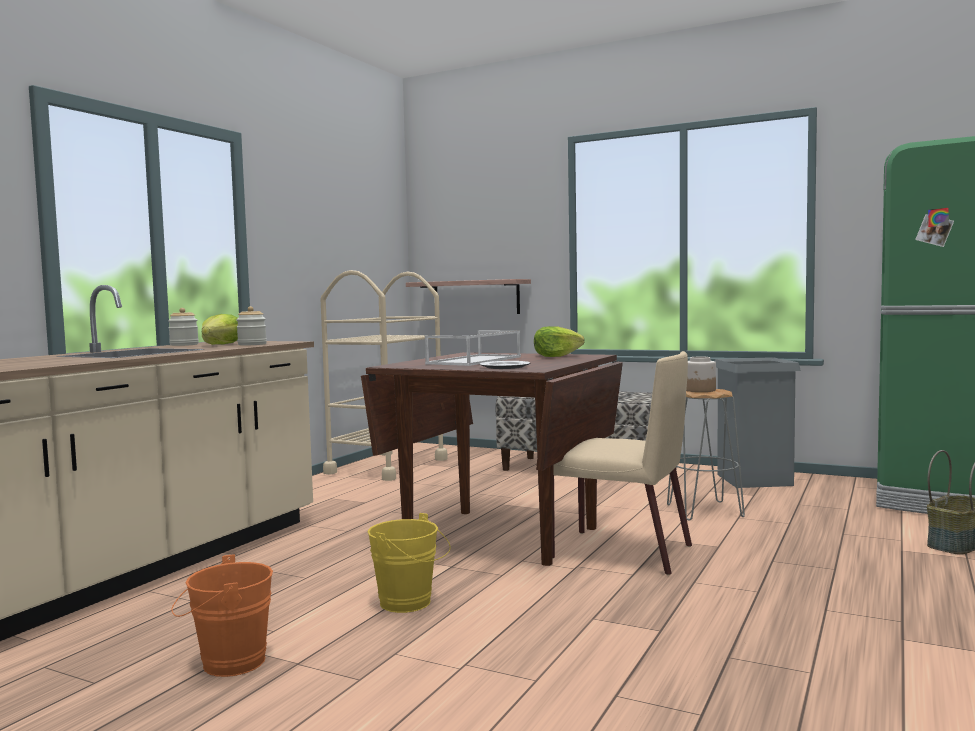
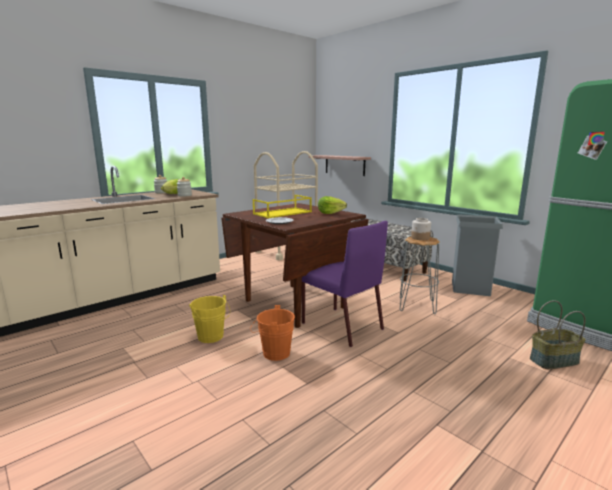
camera: 20 degrees right, 10 degrees up
orange bucket [171,554,273,677] -> orange bucket moved to [251,305,295,361]
white tray [425,330,521,366] -> yellow tray [253,195,312,218]
beige chair [553,351,692,575] -> purple chair [301,221,388,347]

